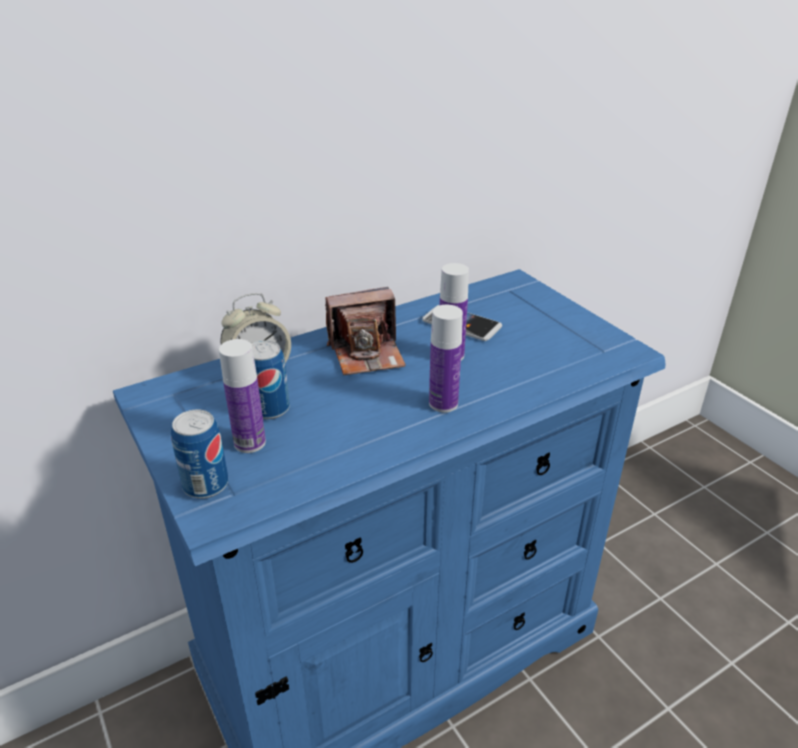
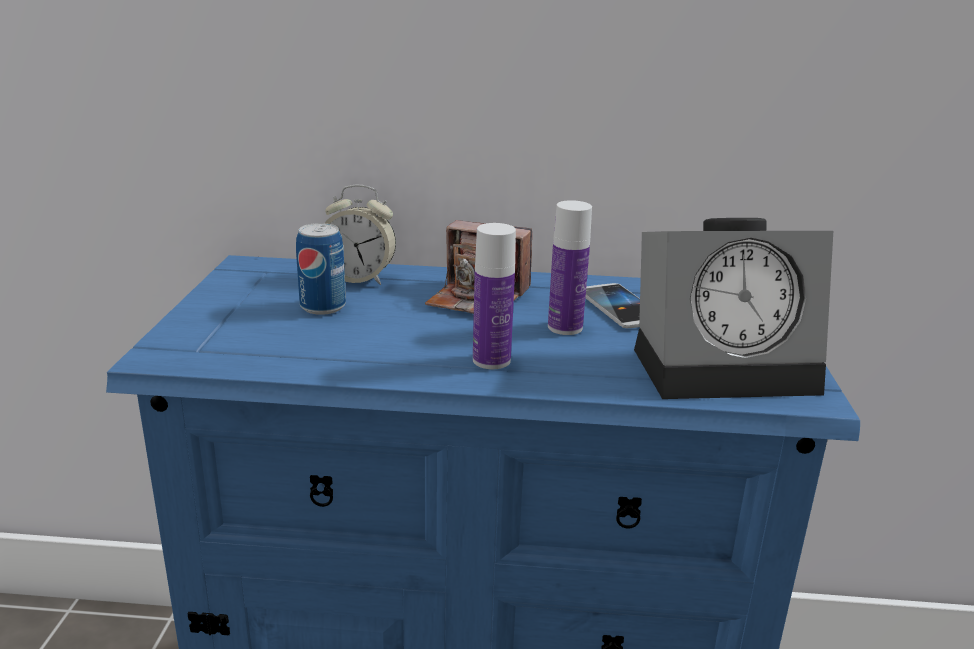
camera: 35 degrees right, 10 degrees down
can [171,409,228,499] -> none
bottle [219,339,266,453] -> none
none -> alarm clock [634,218,833,399]

